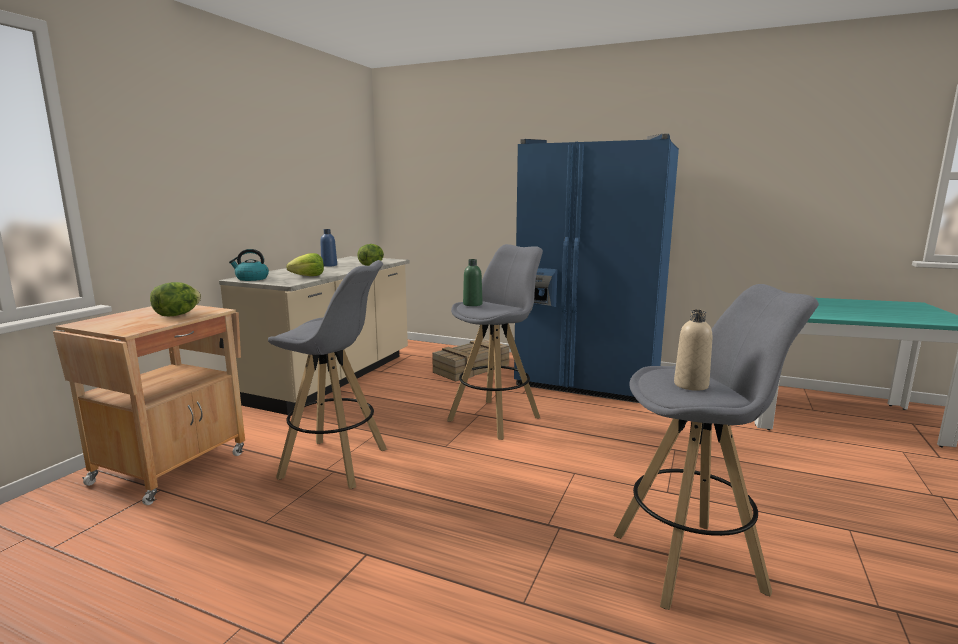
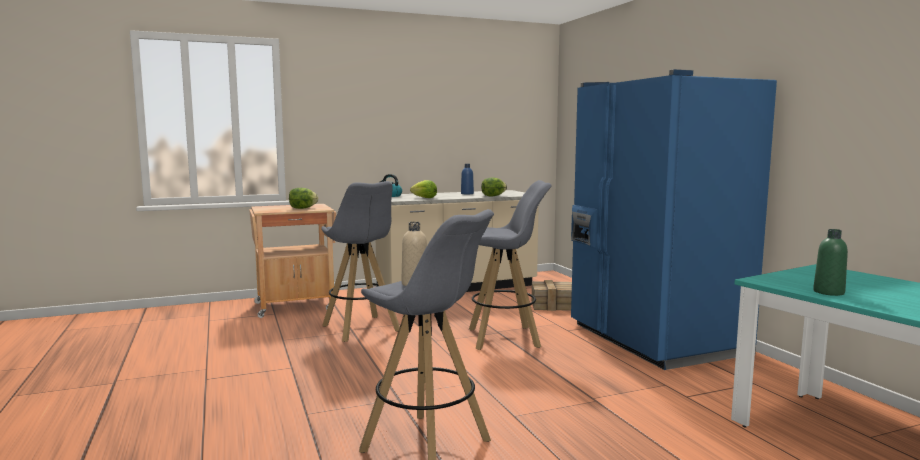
camera: 45 degrees right, 5 degrees down
green bottle [463,259,482,306] -> green bottle moved to [813,229,848,296]

